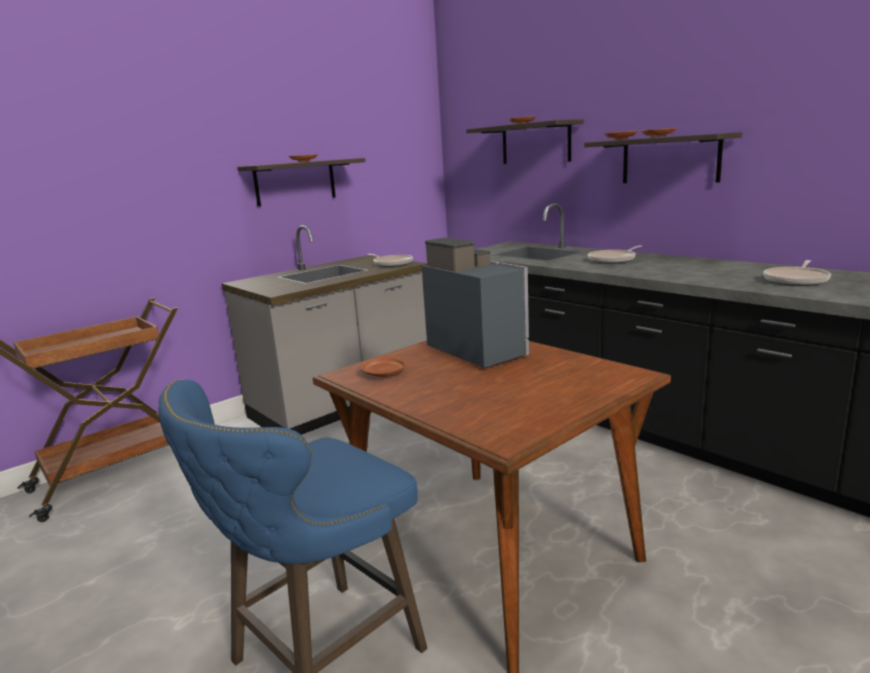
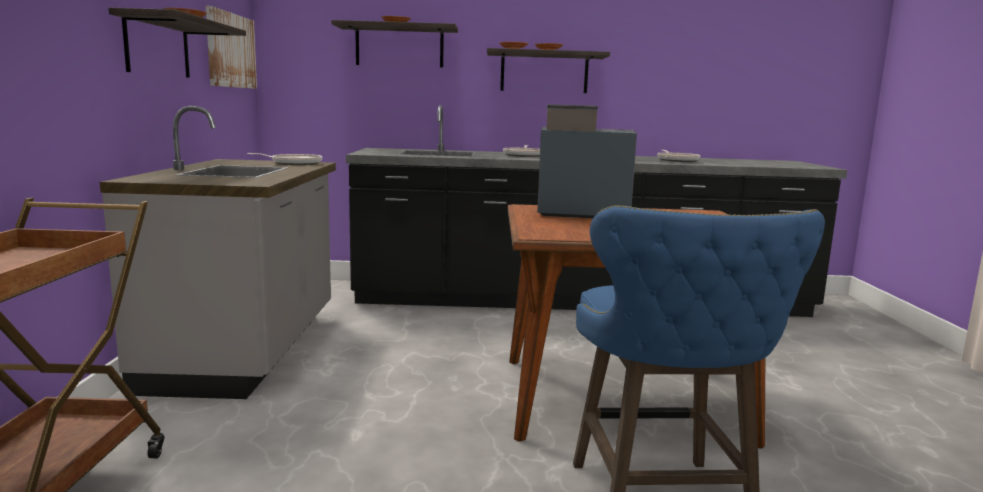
camera: 50 degrees left, 5 degrees down
brown plate [360,356,407,377] -> none
none -> picture [206,6,257,89]

